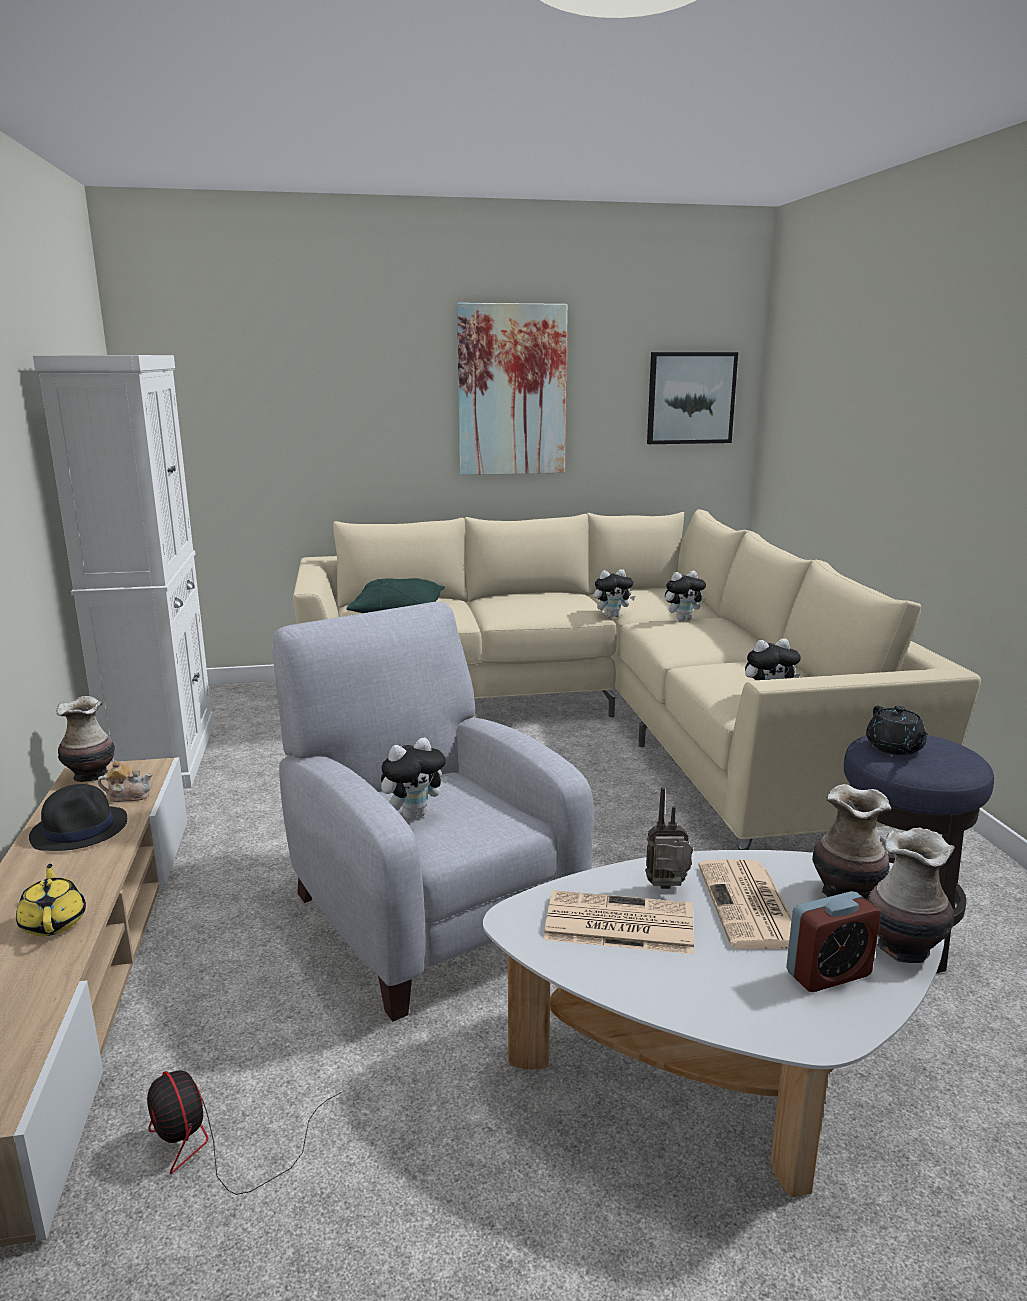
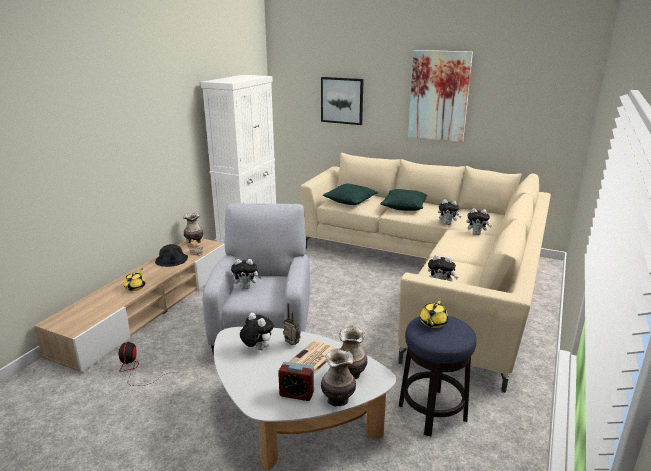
camera: 35 degrees right, 5 degrees up
newspaper [544,890,694,954] -> plush toy [240,313,274,350]
picture [647,352,738,444] -> picture moved to [321,77,364,125]
black teapot [866,706,928,755] -> yellow teapot [420,301,448,328]
none -> green pillow [380,189,427,211]

